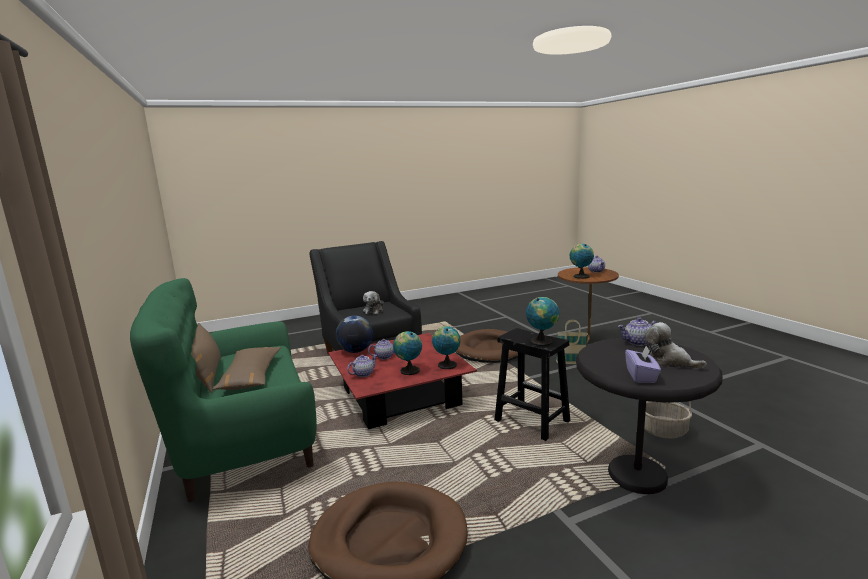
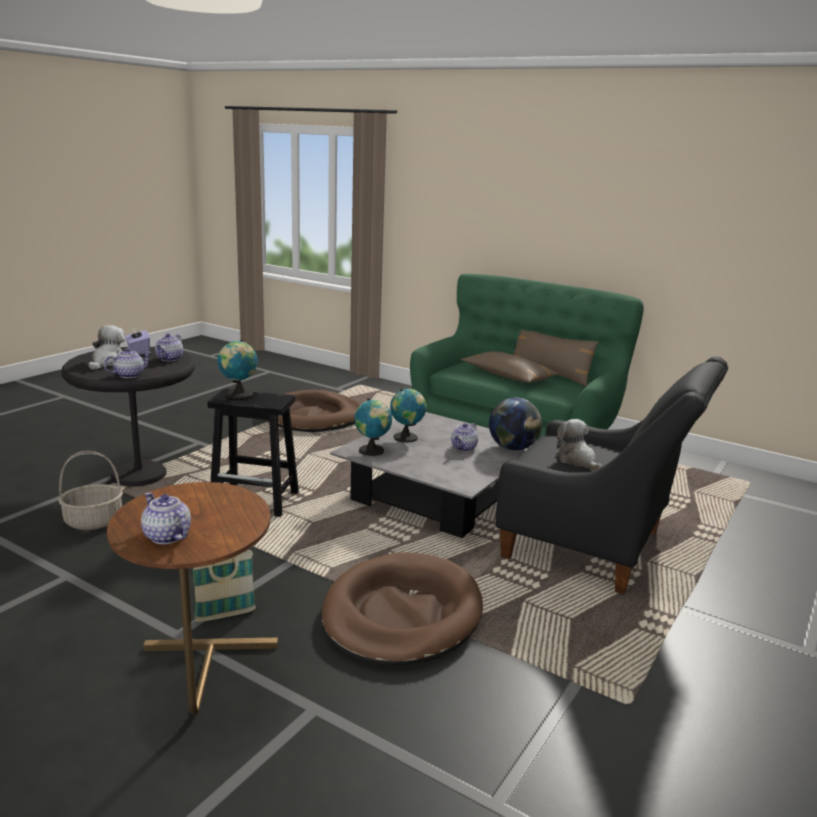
camera: 145 degrees right, 5 degrees up
red coffee table [328,333,477,429] -> grey coffee table [330,412,536,538]
teapot [347,355,378,377] -> teapot moved to [155,333,183,361]
globe [570,244,594,279] -> none
plush toy [645,322,707,369] -> plush toy turned 90 degrees counterclockwise [89,325,125,370]

